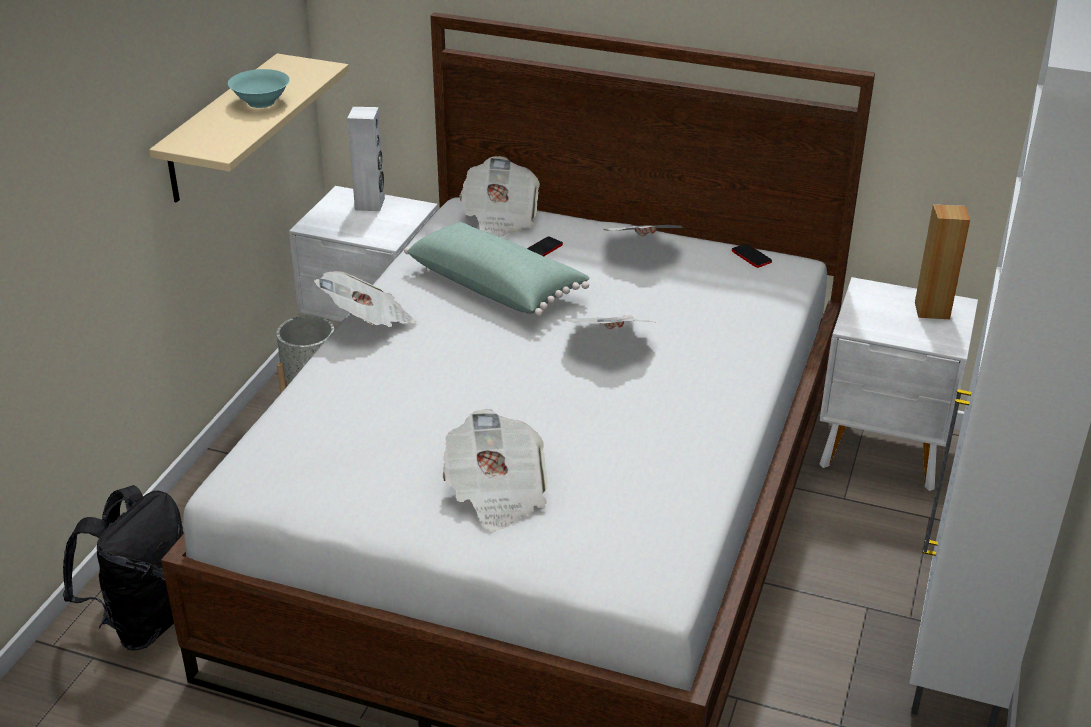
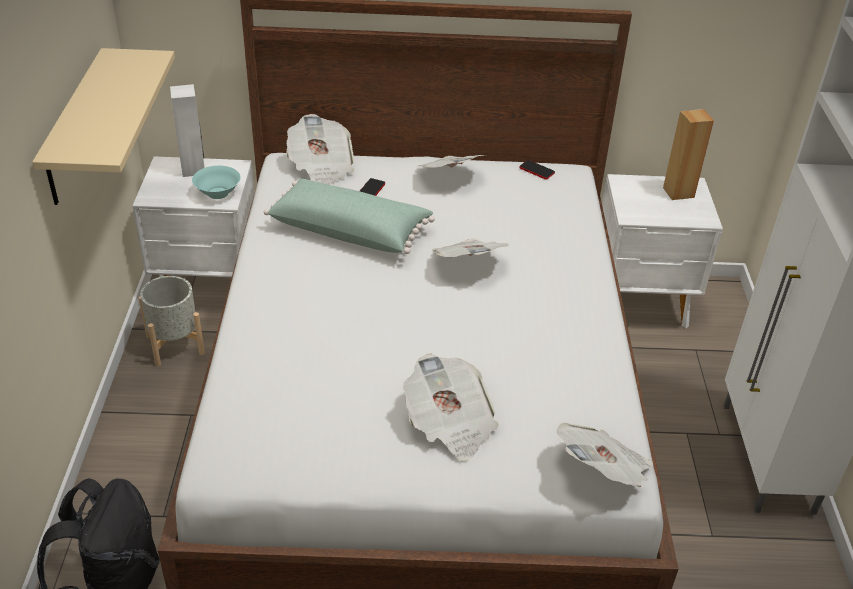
camera: 20 degrees left, 5 degrees up
turquoise bowl [228,69,290,108] -> turquoise bowl moved to [192,166,241,199]
newspaper [314,271,417,327] -> newspaper moved to [556,423,653,488]

